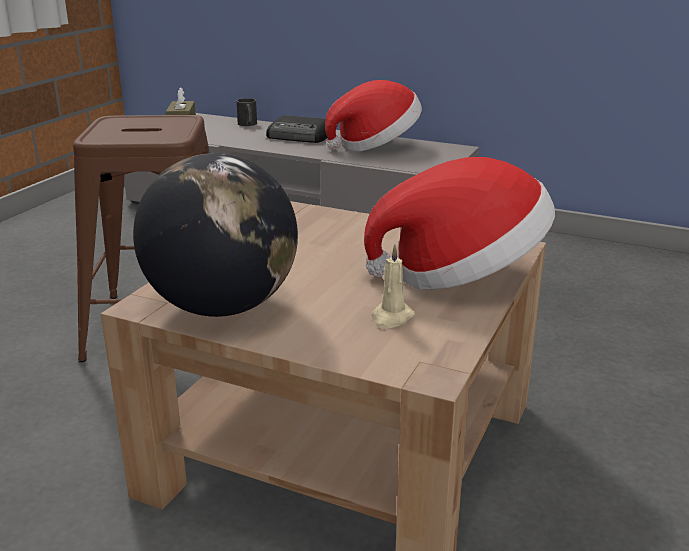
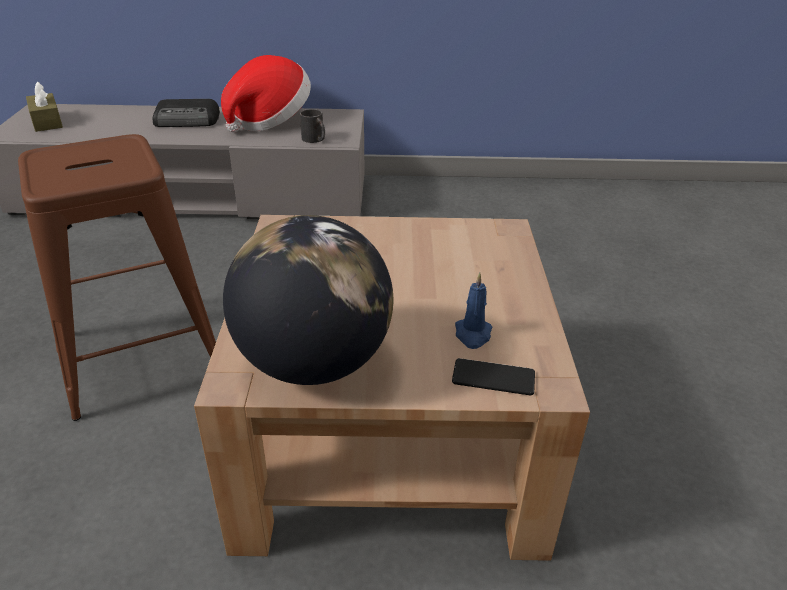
camera: 25 degrees left, 10 degrees up
black mug [236,98,257,126] -> black mug moved to [300,109,325,143]
hat [364,157,555,289] -> none
beige candle [371,244,415,329] -> blue candle [455,272,492,349]
none -> phone [452,358,535,395]

